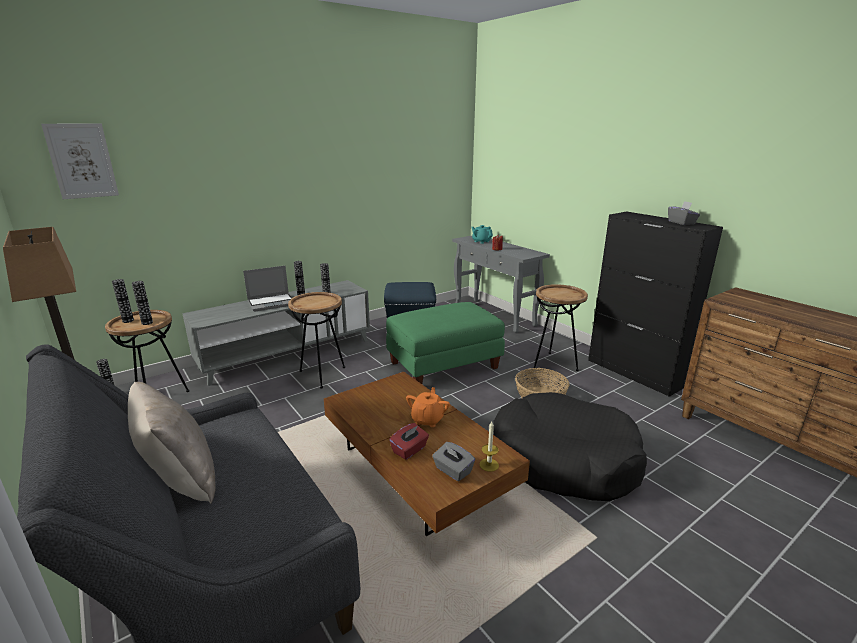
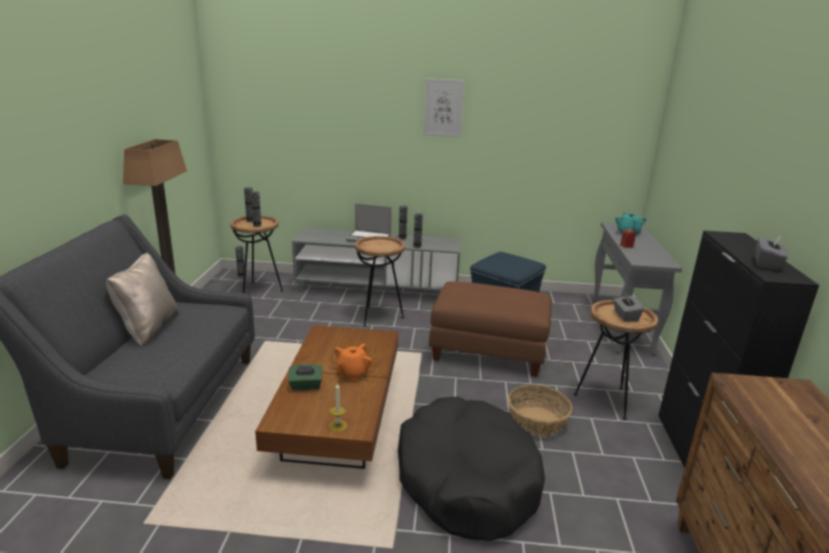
camera: 40 degrees right, 0 degrees up
picture [41,123,119,199] -> picture moved to [423,78,465,137]
green ottoman [386,302,505,384] -> brown ottoman [429,281,552,377]
red tissue box [389,423,429,460] -> green tissue box [288,364,322,391]
orange teapot [406,387,450,427] -> orange teapot turned 150 degrees clockwise [334,343,372,381]
grey tissue box [432,442,475,481] -> grey tissue box moved to [613,293,644,321]

